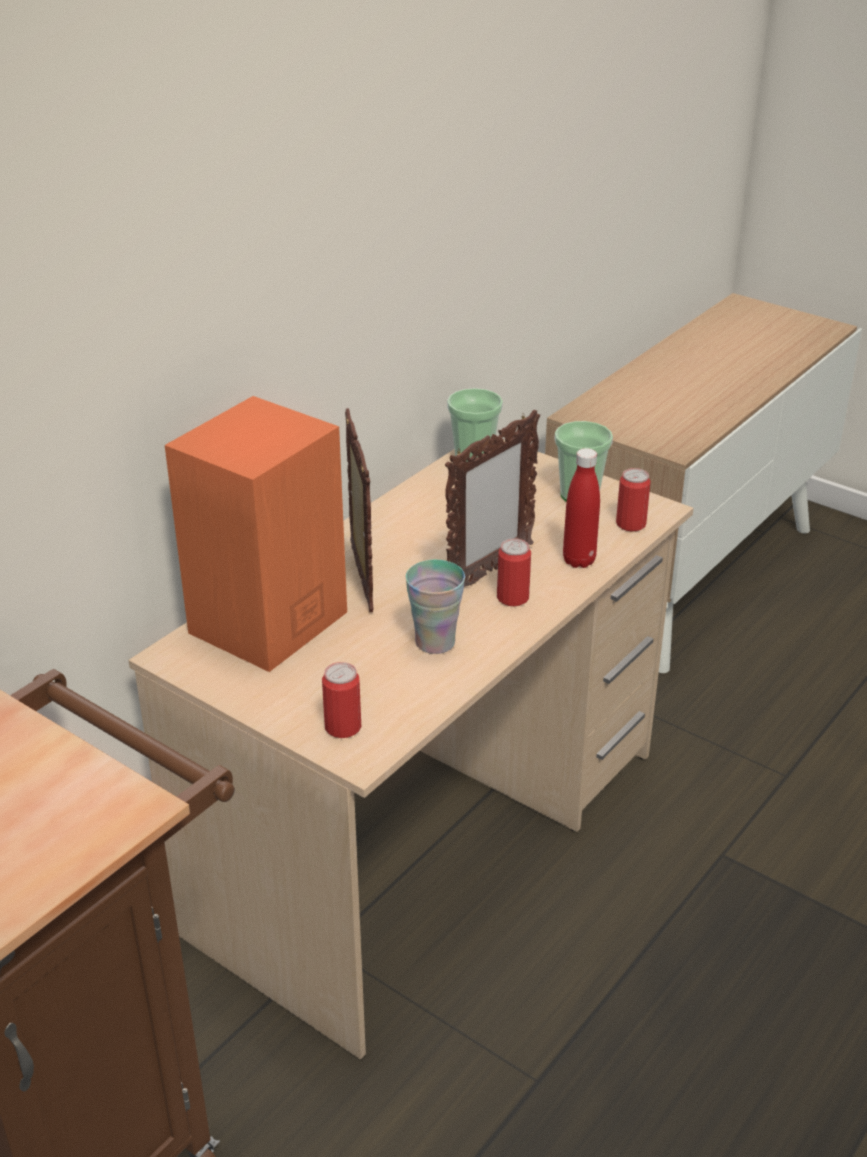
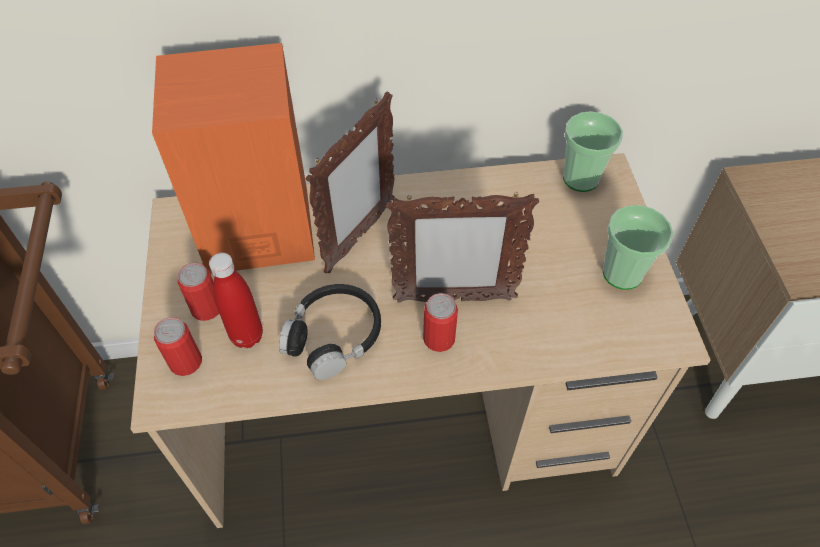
camera: 45 degrees right, 20 degrees up
cup [406,560,465,654] -> black headphones [279,284,381,380]
red bottle [563,448,600,568] -> red bottle moved to [209,253,263,348]
can [616,468,651,532] -> can moved to [177,263,219,321]

